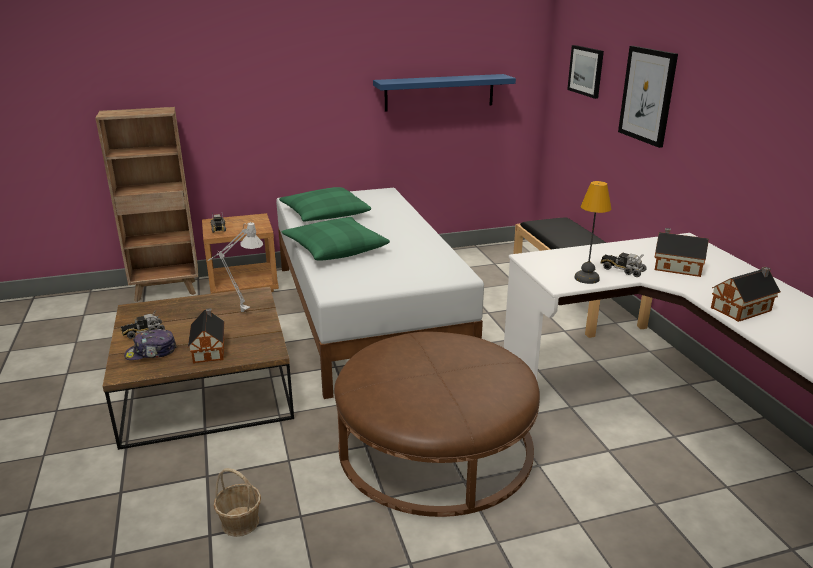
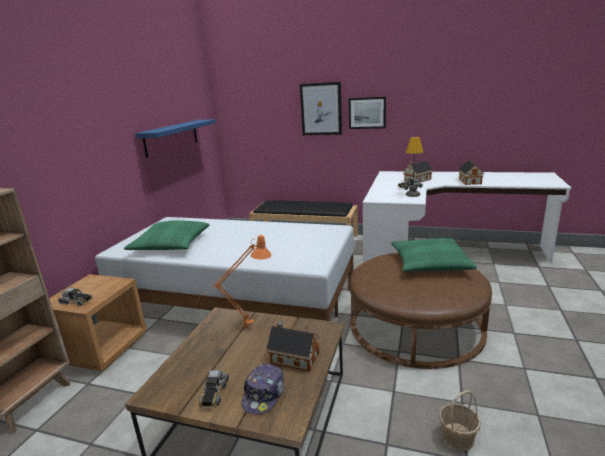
camera: 55 degrees left, 5 degrees down
grey table lamp [208,222,263,314] -> orange table lamp [196,235,271,328]
green pillow [281,217,390,261] -> green pillow moved to [391,238,477,272]
picture [567,45,604,99] -> picture moved to [349,97,386,129]

